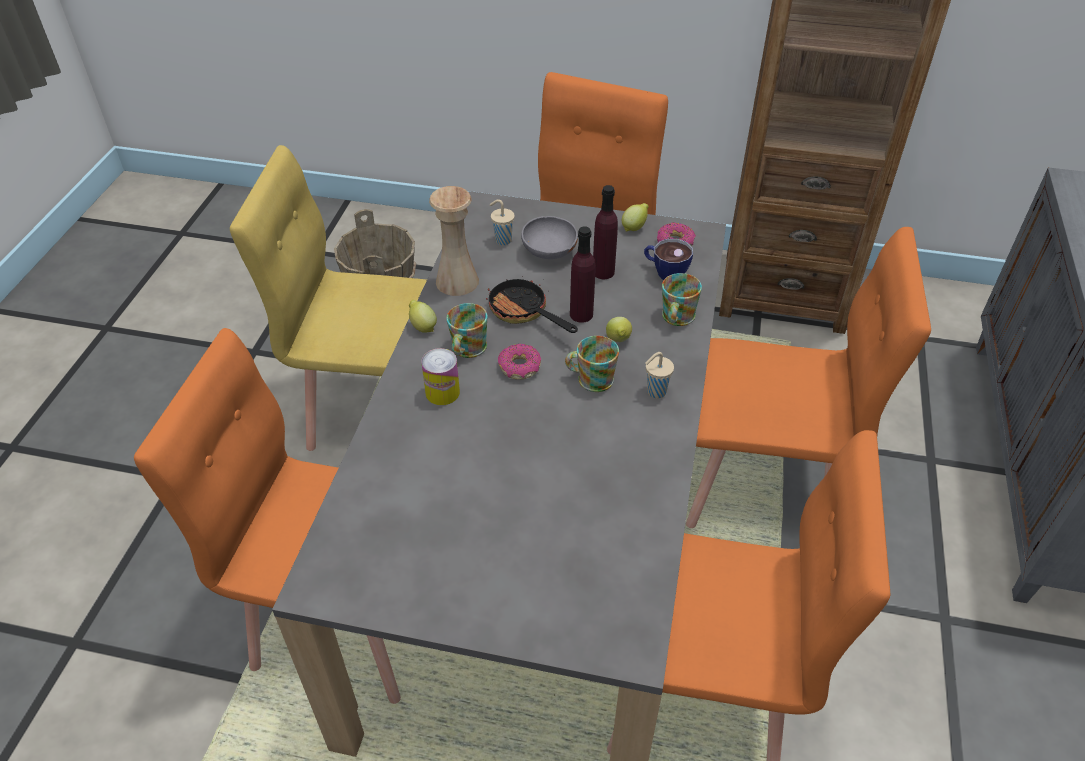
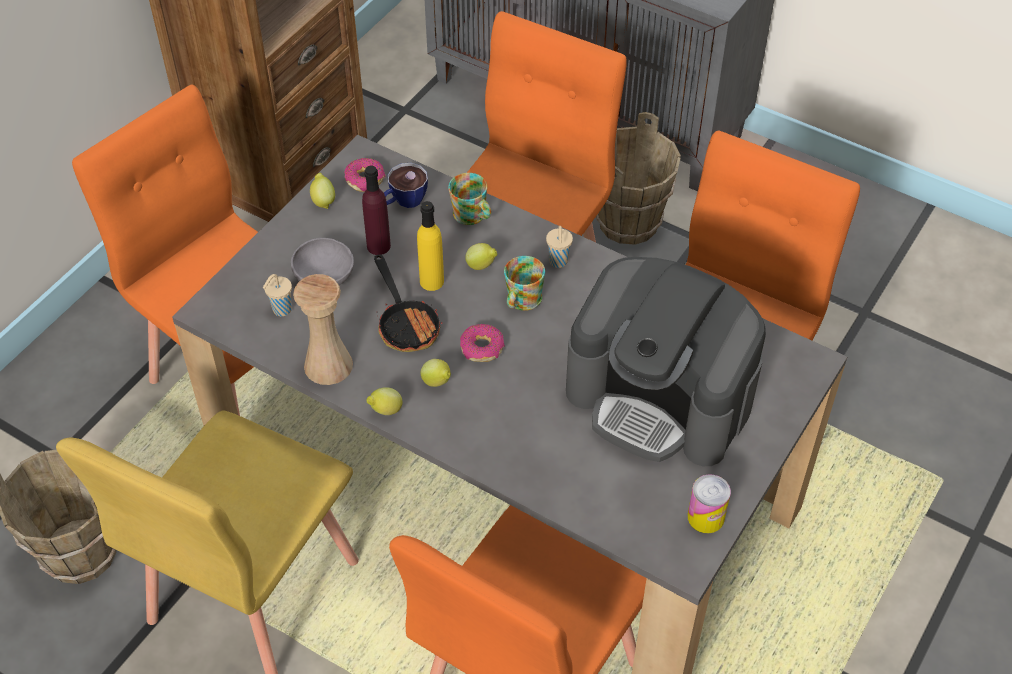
camera: 70 degrees left, 5 degrees up
can [421,348,460,405] -> can moved to [688,475,731,533]
mug [446,303,487,358] -> lemon [421,359,451,387]
frying pan [486,276,578,333] -> frying pan turned 90 degrees counterclockwise [374,254,442,352]
purple bottle [570,226,595,323] -> yellow bottle [417,201,444,291]
none -> coffee machine [566,257,766,466]
none -> brown bucket [596,112,681,245]

